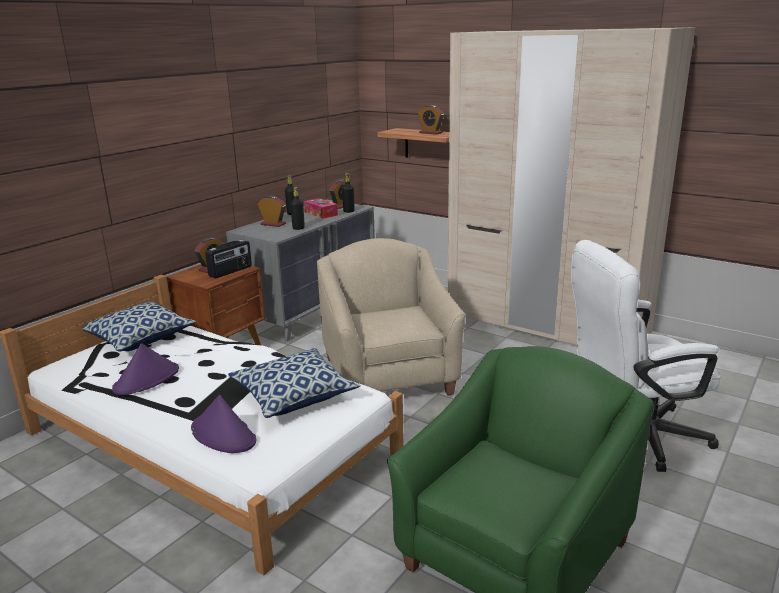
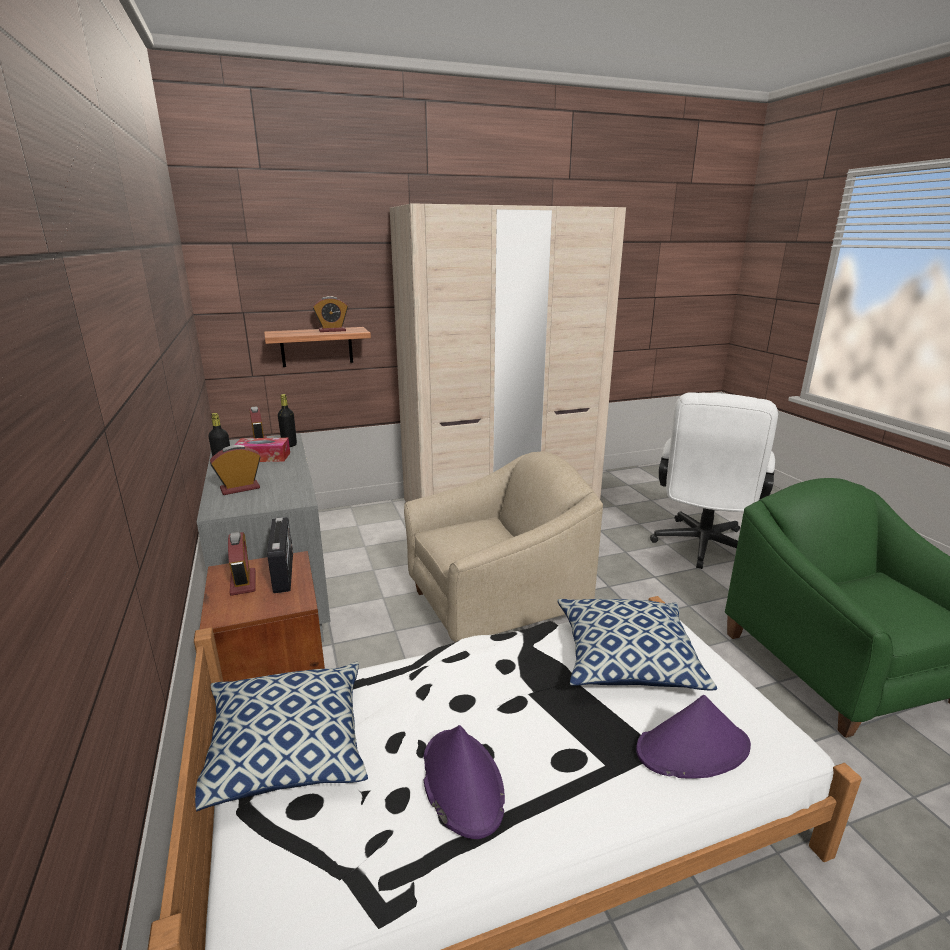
camera: 55 degrees left, 0 degrees up
black bottle [290,187,305,230] -> none
beige armchair [317,238,466,395] -> beige armchair turned 135 degrees clockwise [404,451,603,642]

